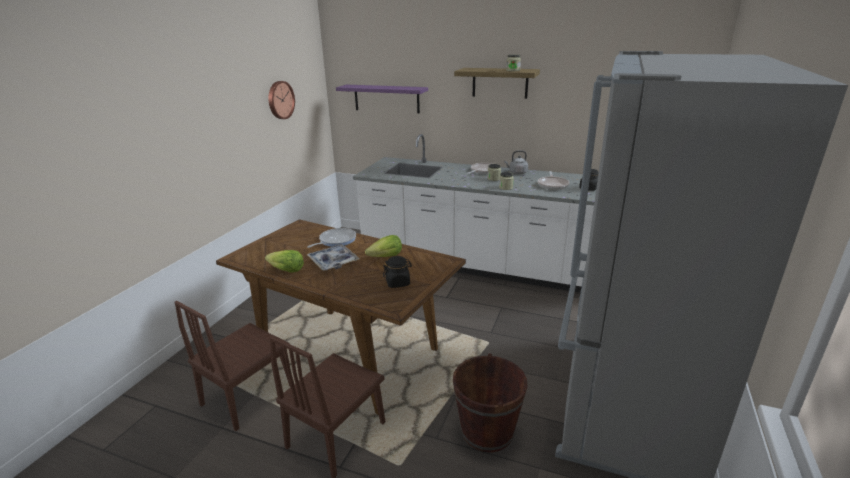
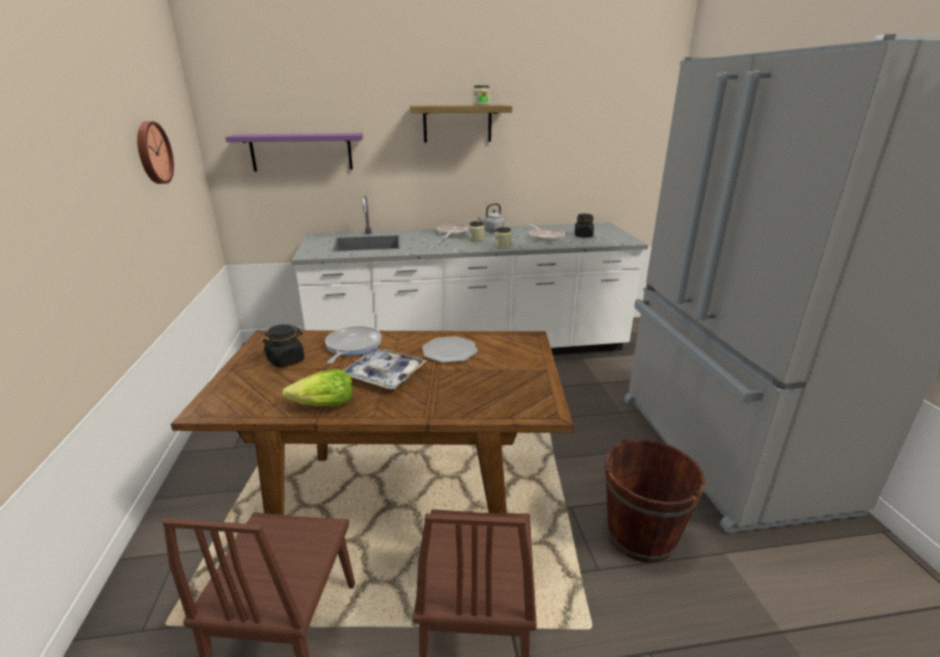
camera: 30 degrees left, 0 degrees up
lettuce [365,235,402,257] -> plate [422,336,478,363]
black jar [383,256,412,288] -> black jar moved to [263,324,305,368]

